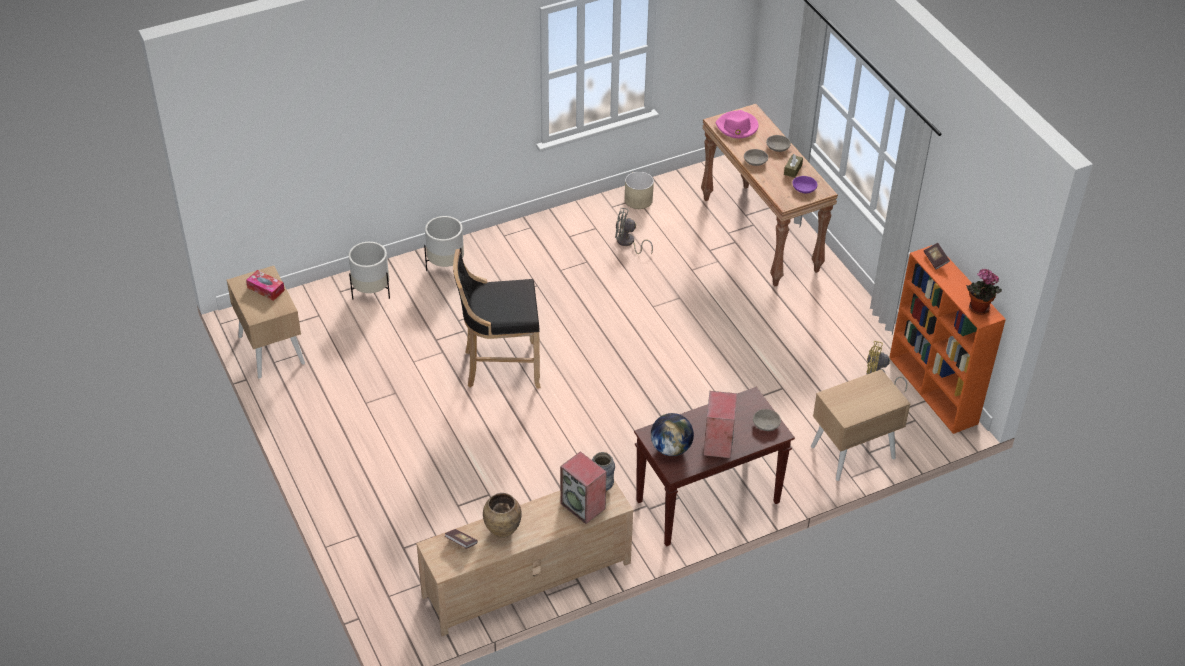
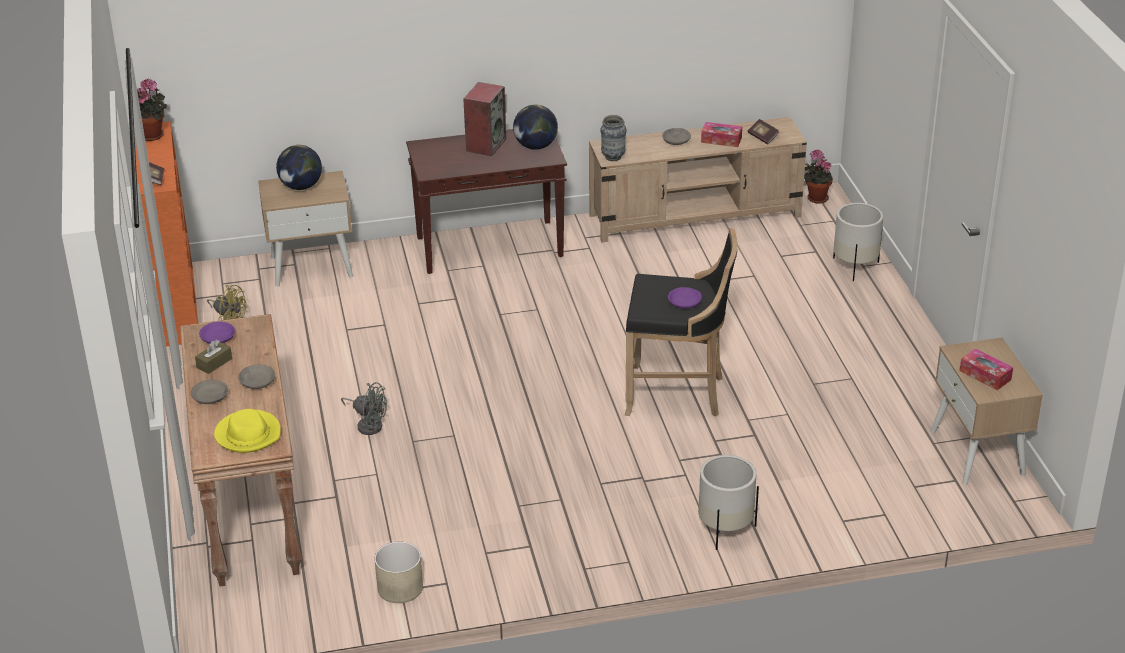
camera: 165 degrees left, 10 degrees down
white planter [349,242,390,299] -> white planter moved to [833,203,883,281]
brown vase [483,493,522,538] -> tissue box [701,122,742,147]
speaker [560,451,607,524] -> none
grey fan [615,208,653,254] -> grey fan moved to [341,382,387,435]
pink hat [716,110,758,138] -> yellow hat [214,409,281,453]
grey bowl [753,409,781,431] -> grey bowl moved to [662,128,691,145]
none -> globe [276,145,322,190]
none -> purple bowl [668,287,702,309]
none -> potted plant [804,149,833,204]

